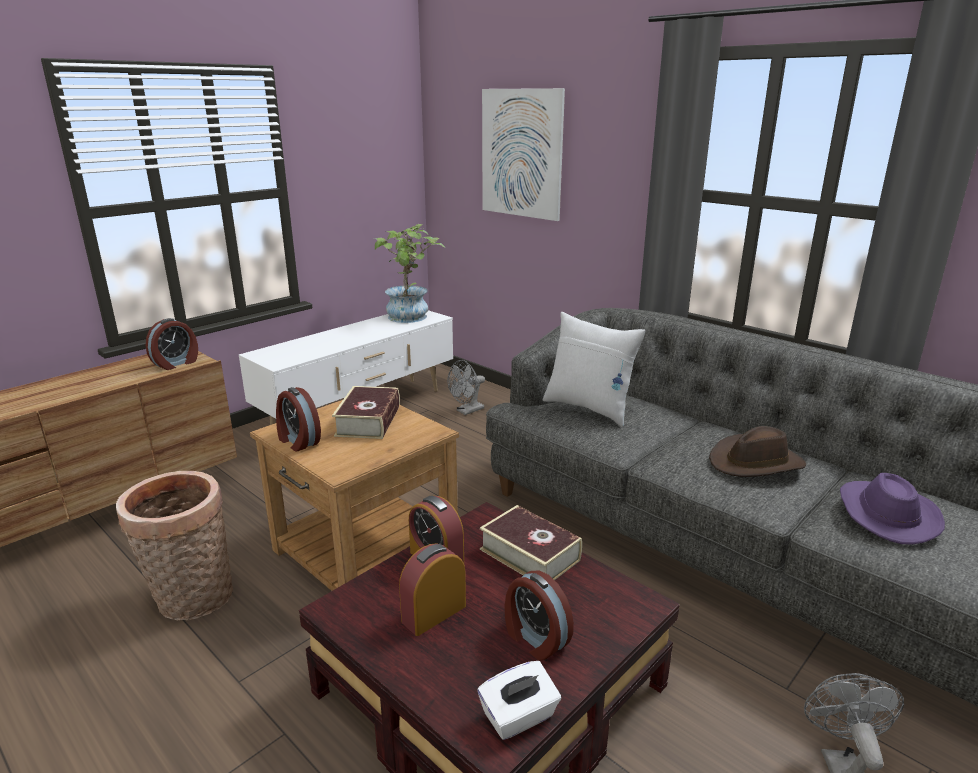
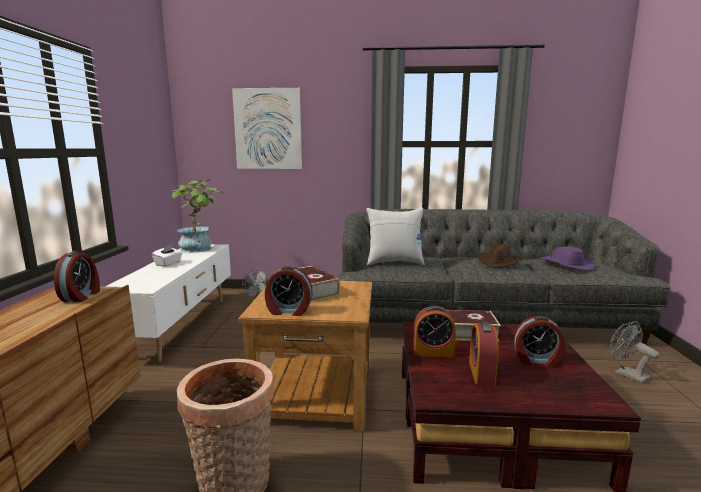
camera: 40 degrees left, 10 degrees down
white tissue box [478,661,561,740] -> white tissue box moved to [152,244,182,267]

